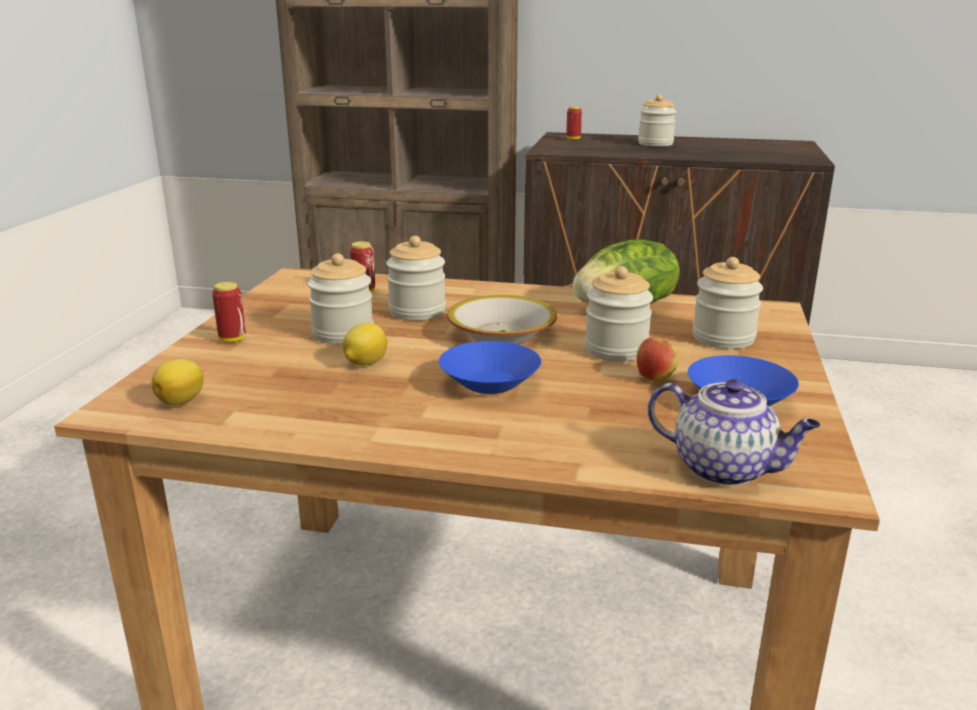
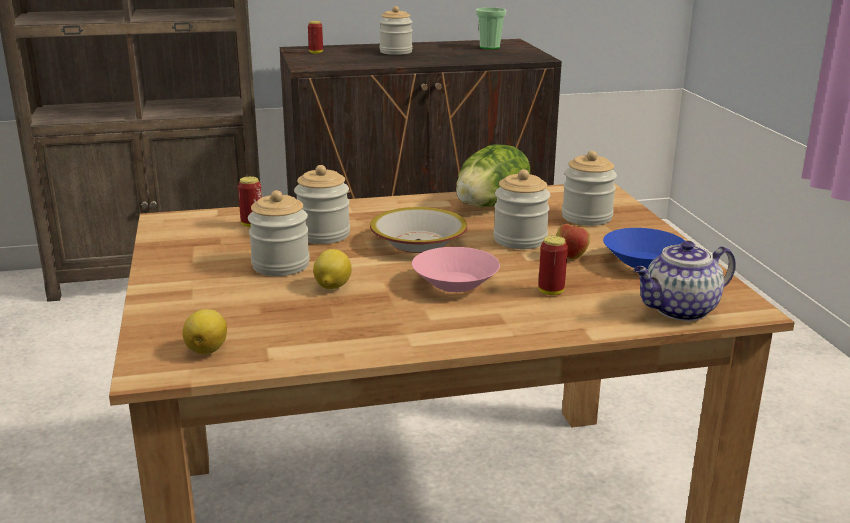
camera: 25 degrees left, 0 degrees up
can [212,282,246,343] -> can moved to [538,236,568,295]
blue bowl [439,341,541,394] -> pink bowl [412,247,500,292]
teapot [648,379,821,486] -> teapot turned 150 degrees clockwise [634,241,736,321]
none -> cup [476,7,506,49]

